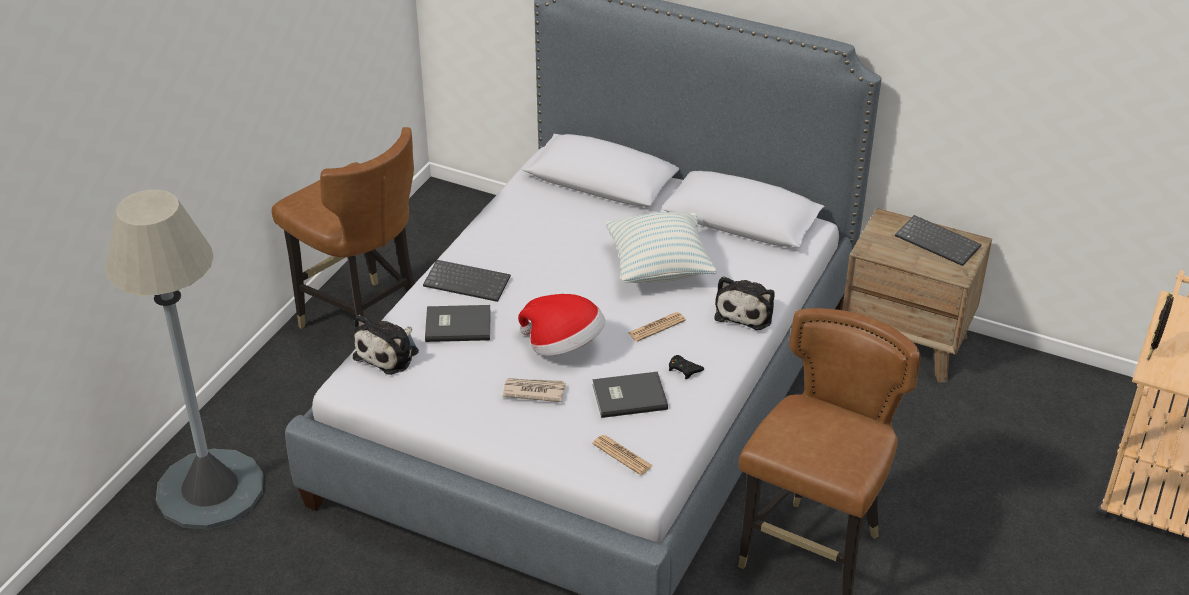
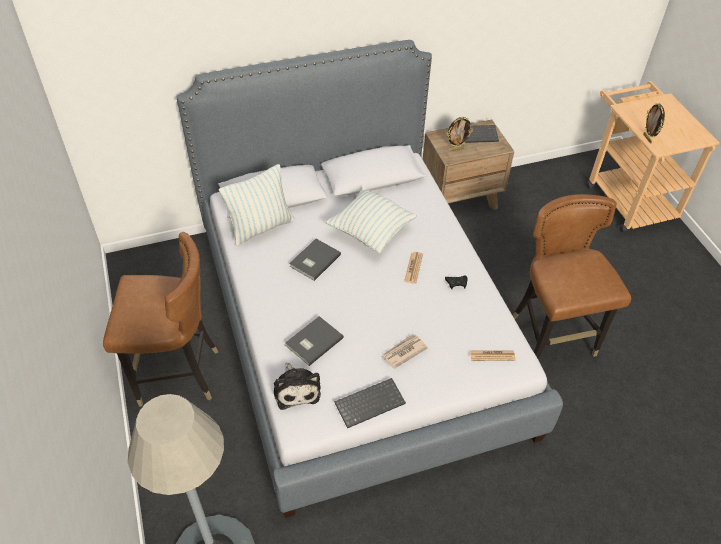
camera: 45 degrees left, 10 degrees up
keyboard [423,260,511,302] -> keyboard moved to [334,378,406,428]
hat [518,294,605,356] -> none
grey book [592,372,668,418] -> grey book moved to [289,239,341,281]
plush toy [714,276,775,330] -> none
none -> pillow [219,164,294,246]
none -> picture frame [447,117,473,151]

